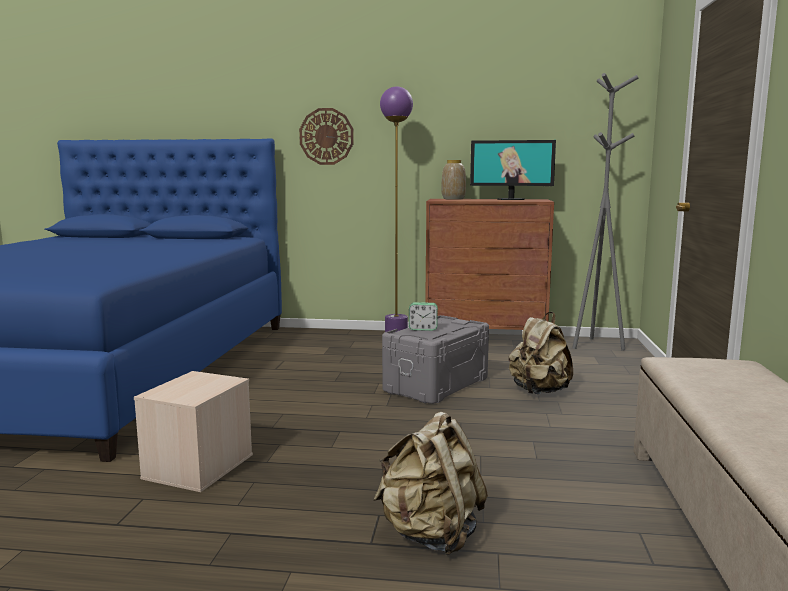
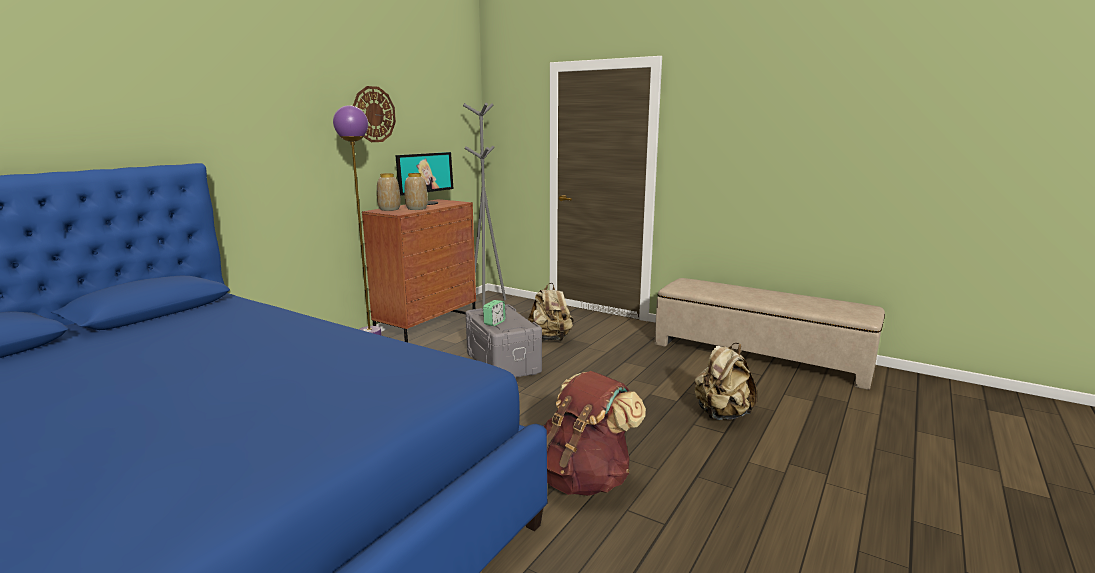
camera: 65 degrees left, 5 degrees up
beige storage box [134,371,253,492] -> brown backpack [543,371,646,496]
wall clock [299,108,354,165] -> wall clock moved to [353,86,396,142]
none -> vase [404,173,428,210]

